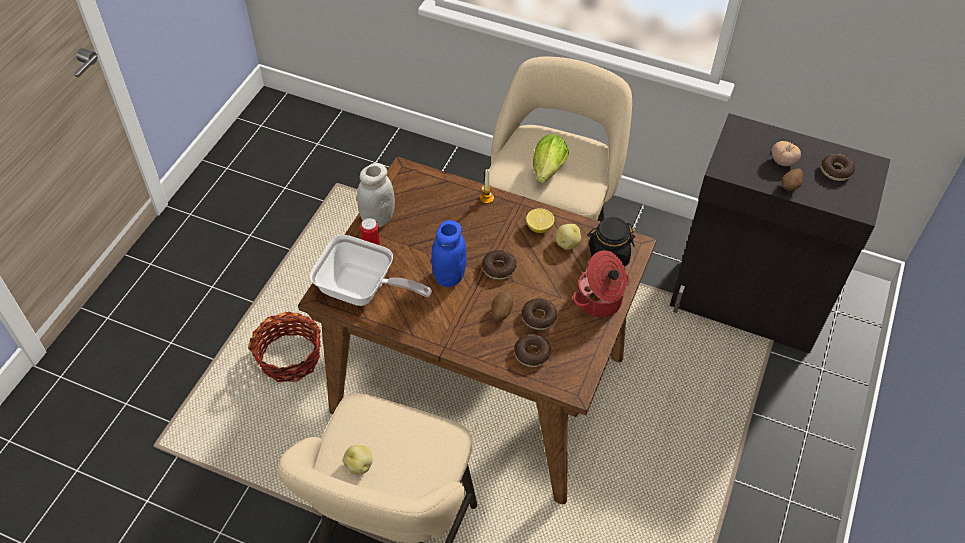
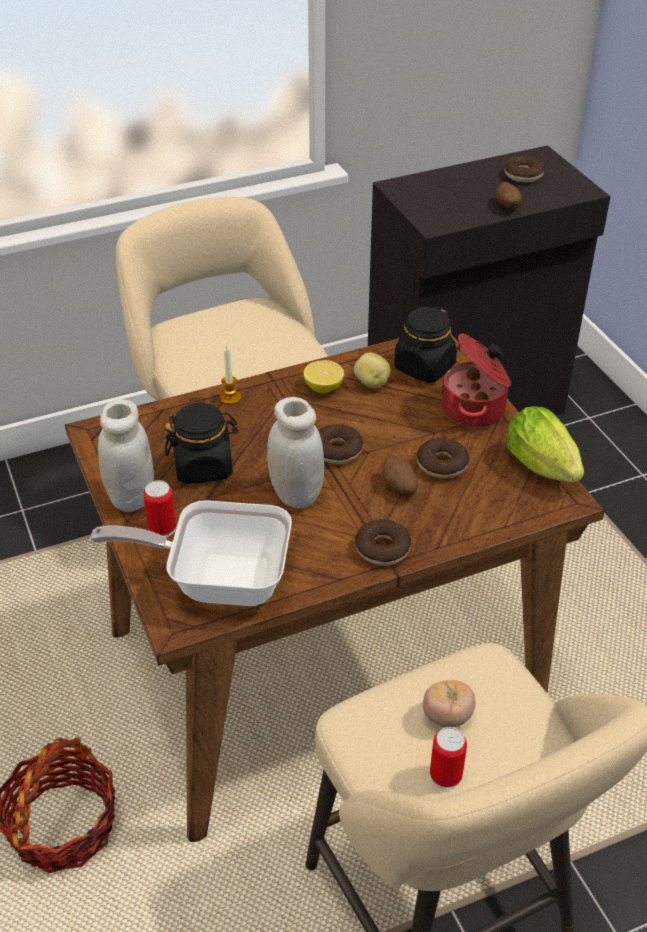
camera: 45 degrees left, 10 degrees down
frying pan [310,235,432,306] -> frying pan turned 150 degrees counterclockwise [90,500,292,606]
potato [343,445,373,474] -> can [430,727,467,789]
blue jar [431,220,466,287] -> white jar [267,397,324,509]
donut [514,334,551,367] -> donut moved to [355,519,412,566]
lettuce [533,134,569,183] -> lettuce moved to [506,406,584,482]
tomato [771,141,801,166] -> tomato moved to [423,680,475,727]
none -> black jar [165,403,238,484]

